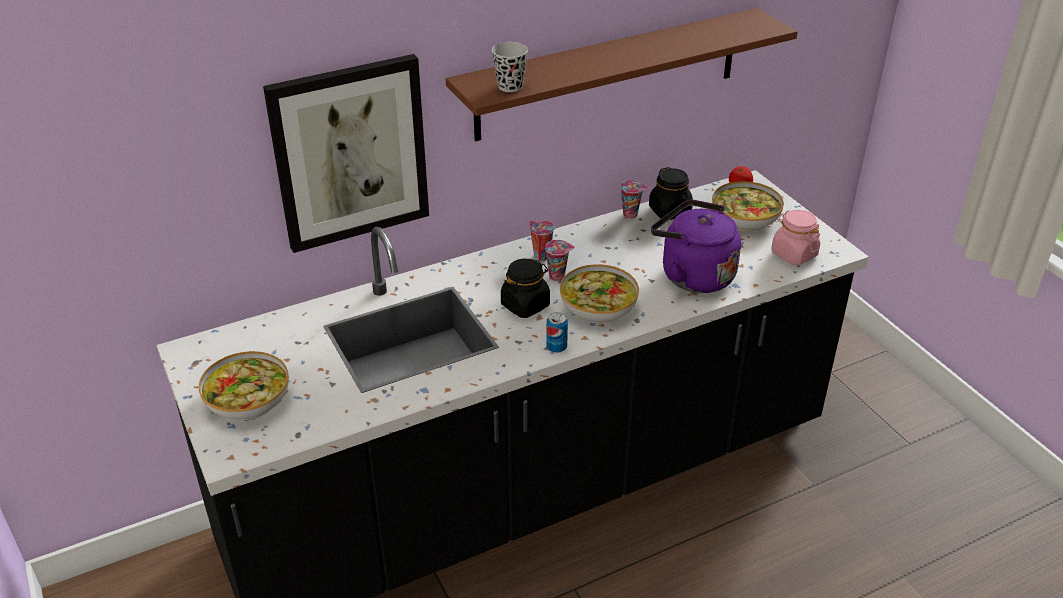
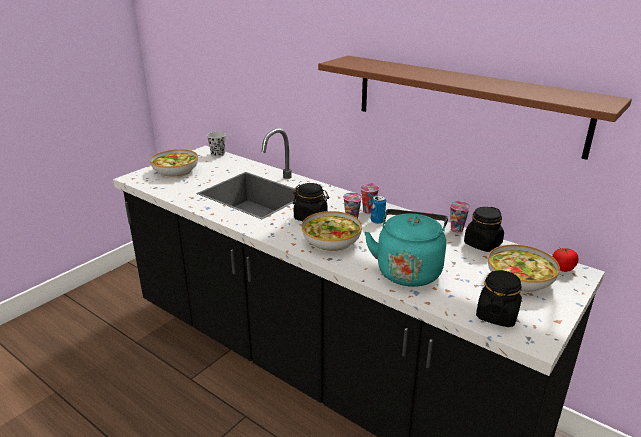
camera: 65 degrees right, 10 degrees down
picture [263,54,429,253] -> none
black cup [492,42,528,92] -> black cup moved to [207,132,226,157]
can [546,312,568,353] -> can moved to [371,195,386,224]
purple kettle [651,199,741,293] -> turquoise kettle [364,209,448,287]
pink jar [771,210,820,265] -> black jar [476,270,522,327]

